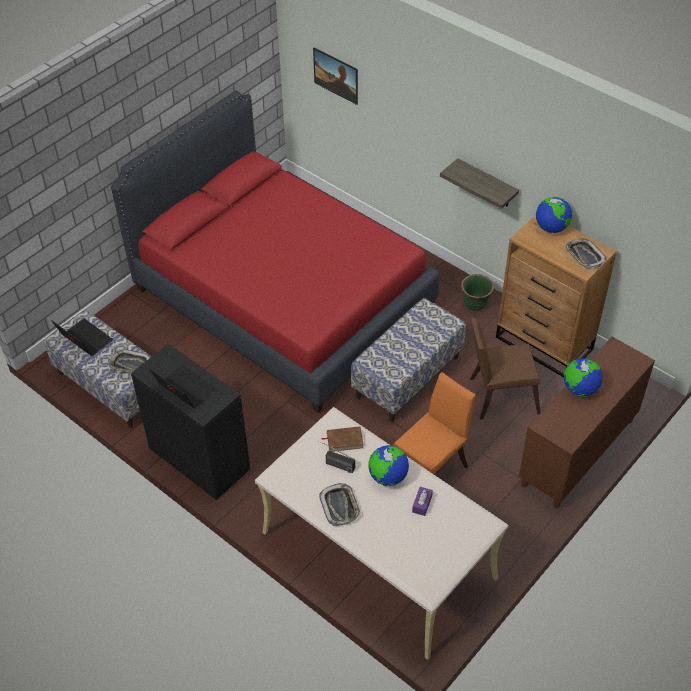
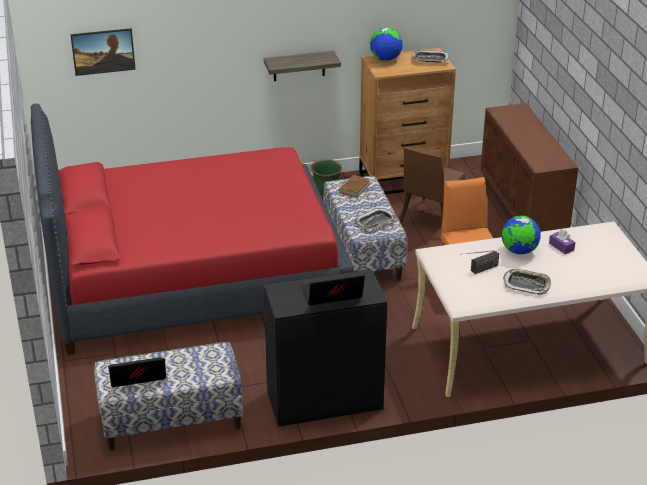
camera: 55 degrees left, 15 degrees down
tray [109,349,150,373] -> tray moved to [354,208,396,229]
brown book [322,426,364,452] -> brown book moved to [339,175,371,198]
globe [564,359,603,397] -> none

